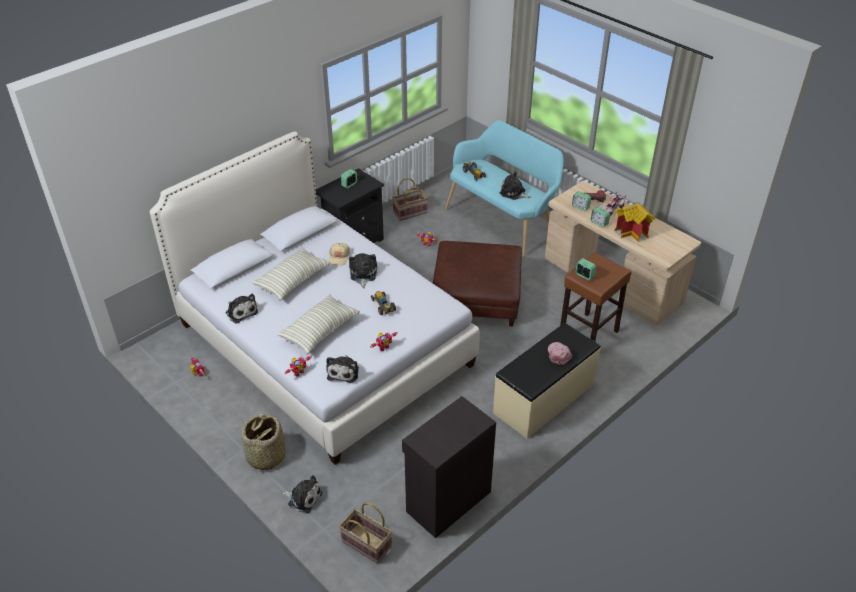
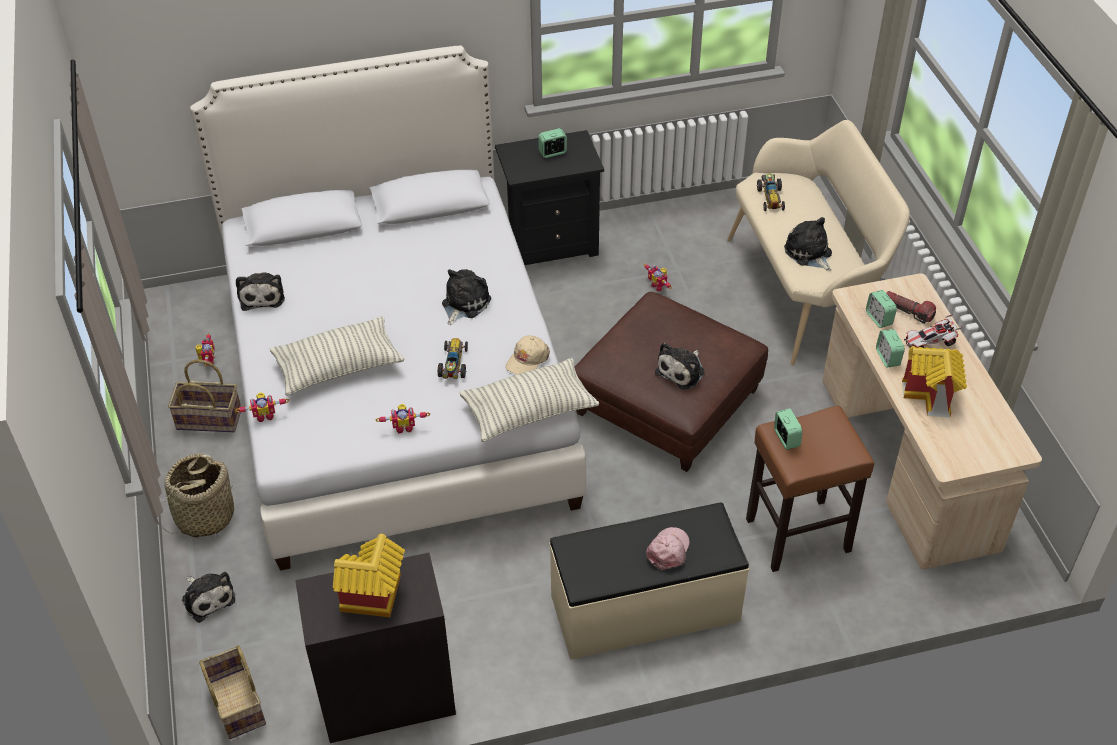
camera: 30 degrees right, 5 degrees up
pillow [252,248,331,301] -> pillow moved to [460,358,599,442]
plush toy [326,355,359,383] -> plush toy moved to [655,343,705,389]
beige cap [329,243,350,265] -> beige cap moved to [506,336,550,375]
basket [392,178,428,221] -> basket moved to [168,359,241,432]
turquoise bench [445,120,564,257] -> beige bench [727,120,910,365]
none -> toy house [333,534,405,617]

